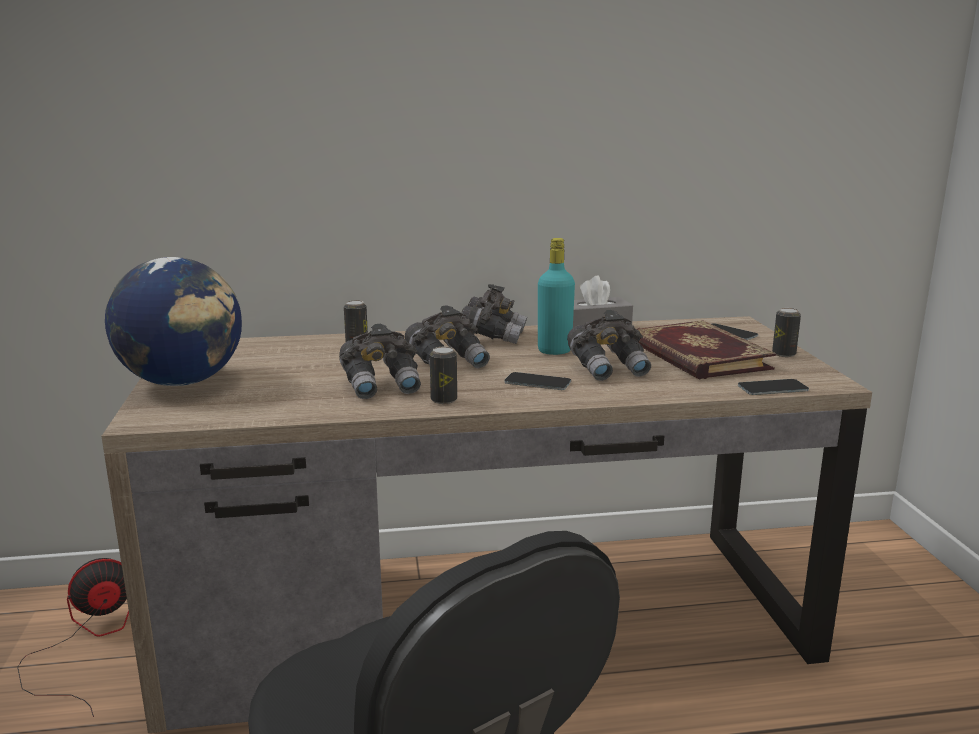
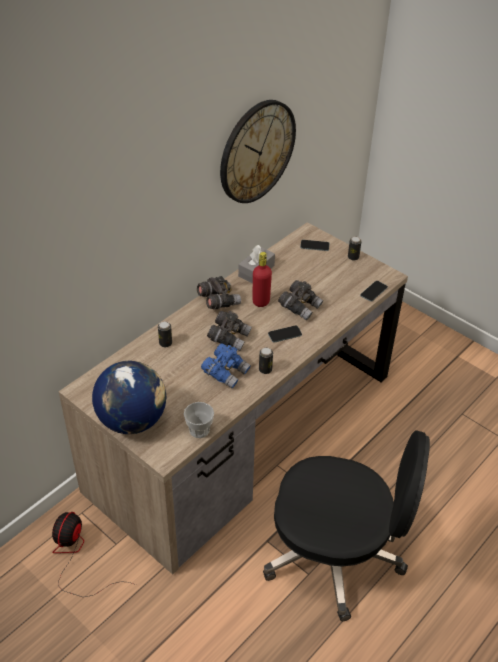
camera: 40 degrees left, 25 degrees up
grey binoculars [339,324,421,399] -> blue binoculars [201,343,251,389]
turquoise bottle [538,238,575,355] -> red bottle [253,252,272,307]
book [636,320,776,379] -> none
none -> cup [184,402,214,438]
none -> wall clock [220,100,296,203]

